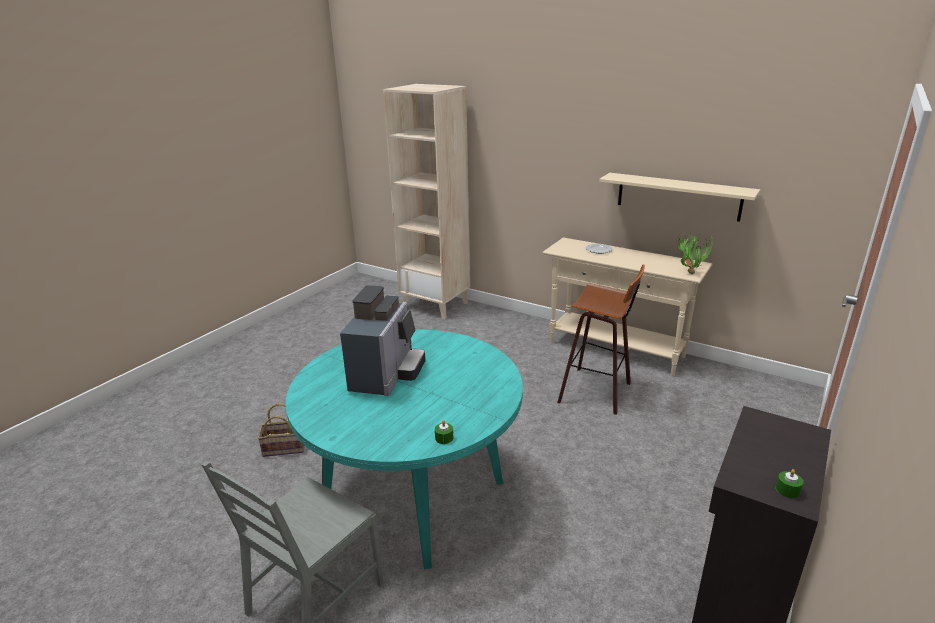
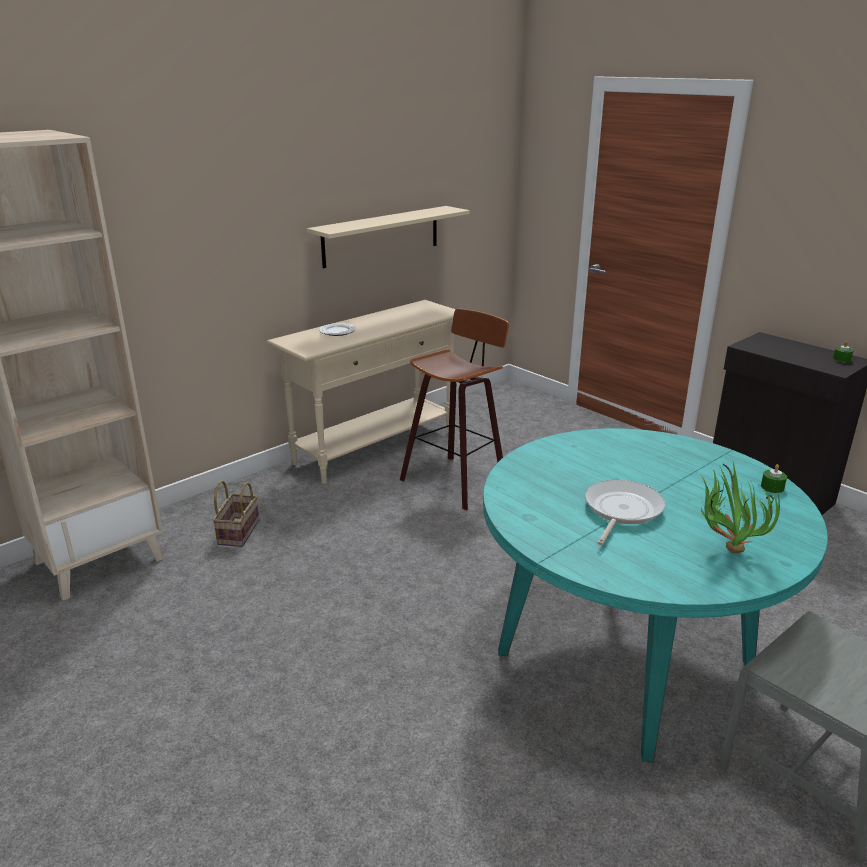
camera: 75 degrees left, 0 degrees up
basket [258,404,305,457] -> basket moved to [213,481,259,547]
coffee machine [340,285,425,396] -> frying pan [585,479,666,545]
potted plant [675,232,716,274] -> potted plant moved to [701,462,780,553]

